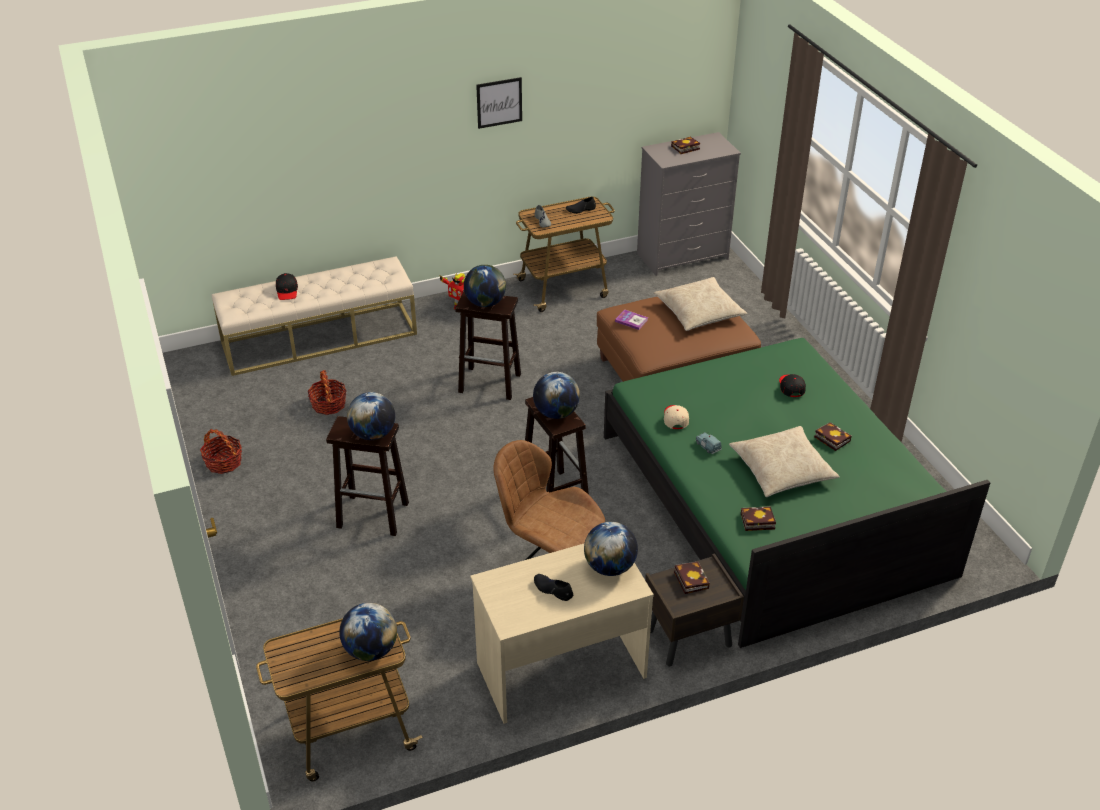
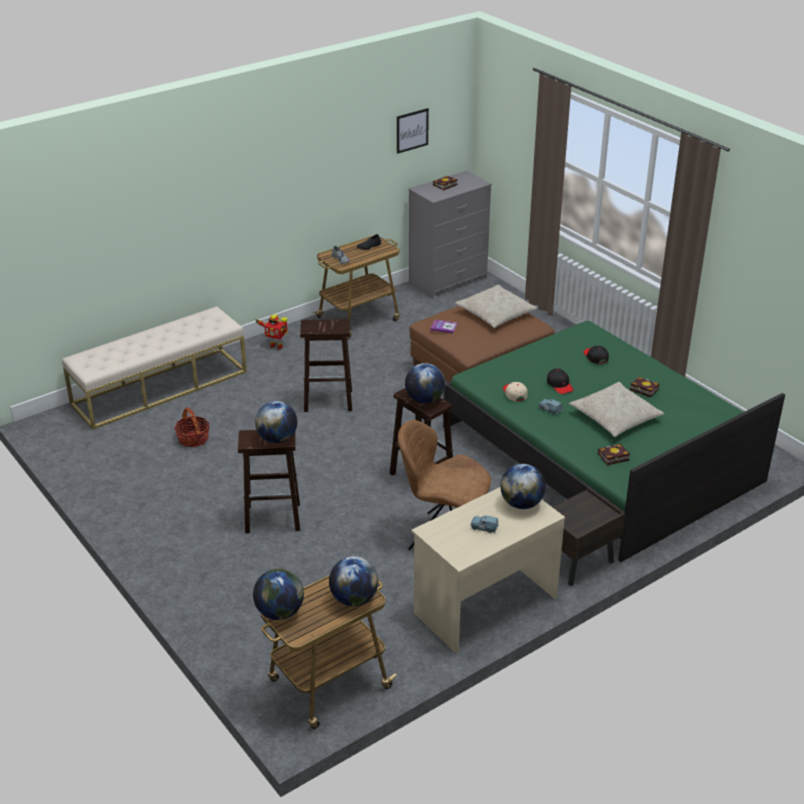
camera: 15 degrees left, 5 degrees down
basket [200,429,242,474] -> none
black cap [276,273,298,300] -> black cap moved to [547,368,573,394]
globe [464,265,506,307] -> globe moved to [253,569,304,620]
picture [476,77,522,129] -> picture moved to [397,108,429,154]
black shoe [534,574,573,601] -> blue toy car [471,515,498,533]
book [674,562,710,594] -> none

